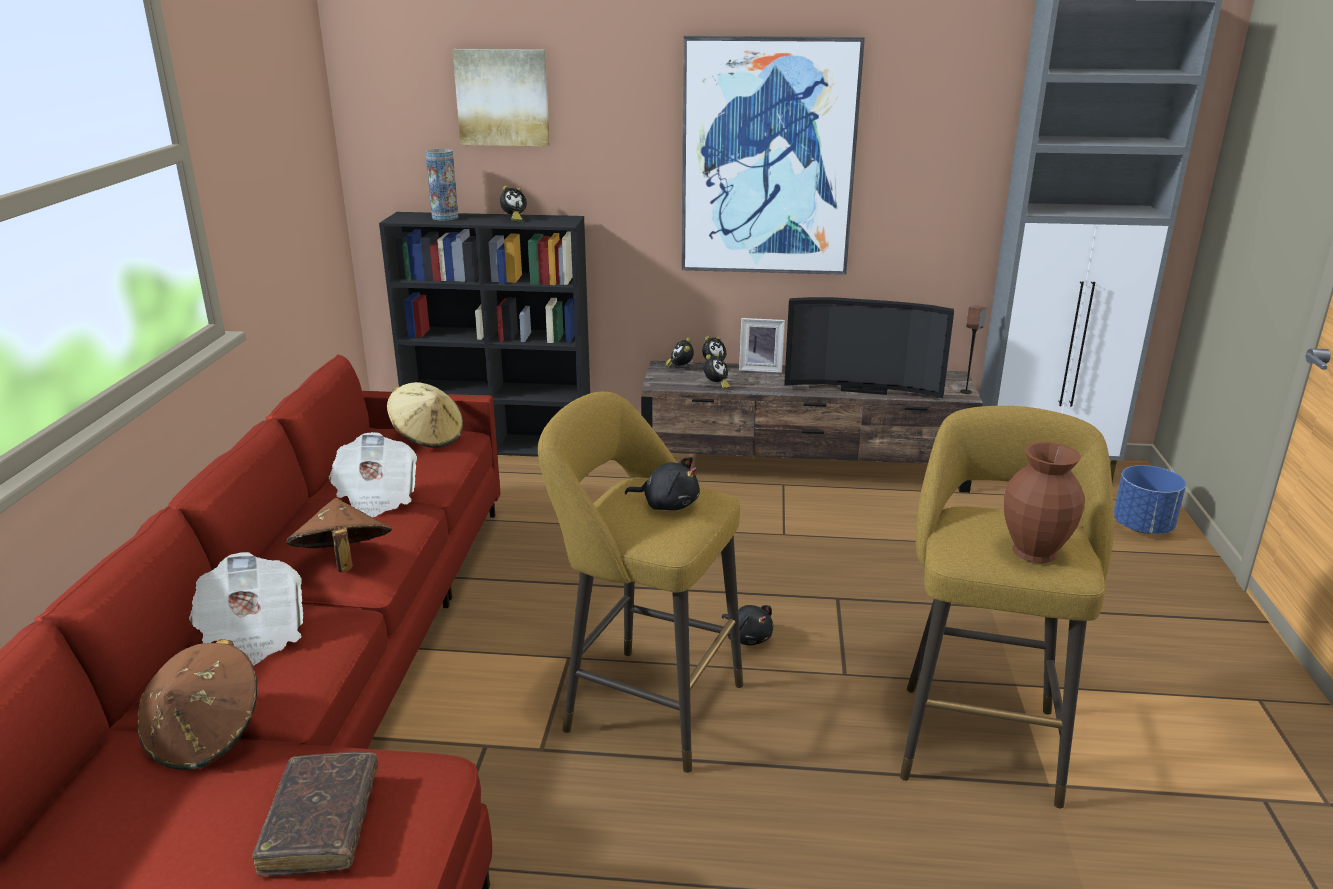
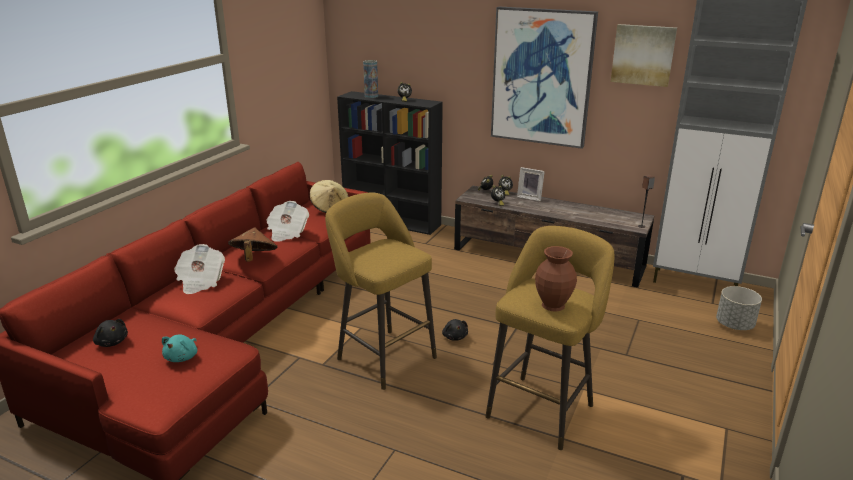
camera: 20 degrees right, 0 degrees up
brown hat [137,639,257,770] -> none
brown book [252,752,378,877] -> turquoise plush toy [162,335,197,362]
picture [452,49,550,146] -> picture moved to [611,24,677,87]
black plush toy [625,457,700,510] -> black plush toy moved to [93,319,128,347]
television [784,297,954,398] -> none
blue planter [1114,465,1186,534] -> grey planter [716,286,762,330]

